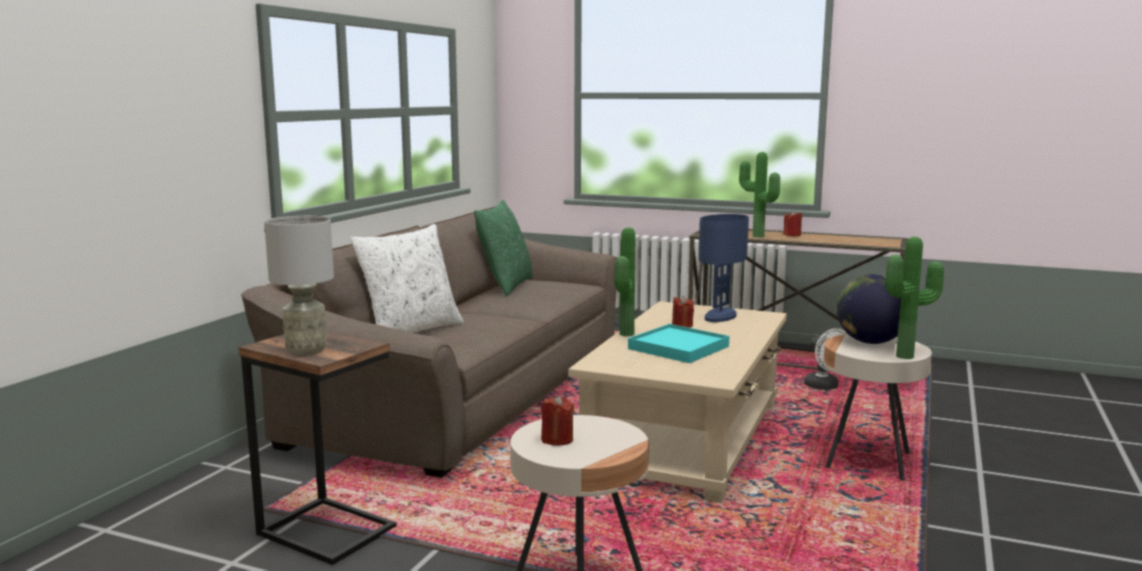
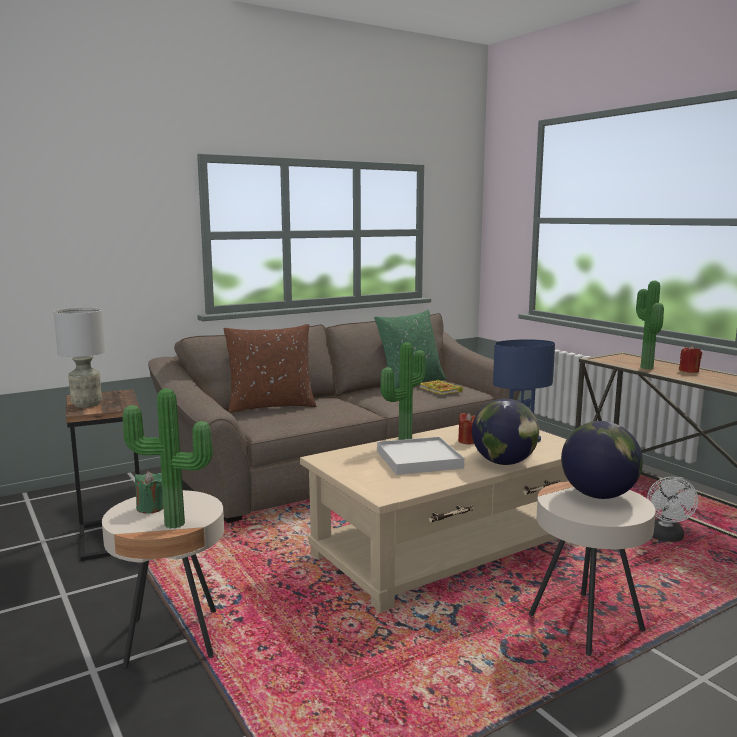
camera: 35 degrees right, 0 degrees up
white pillow [350,224,464,333] -> brown pillow [224,324,316,413]
red candle [541,395,574,446] -> green candle [135,471,164,514]
turquoise tray [628,324,729,363] -> white tray [377,437,464,475]
potted plant [885,237,944,359] -> potted plant moved to [123,388,213,529]
none -> book [419,380,463,395]
none -> globe [472,398,539,465]

